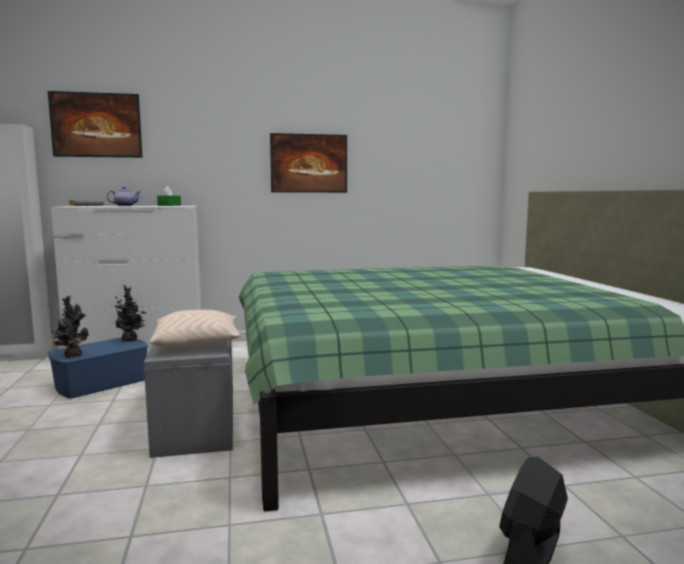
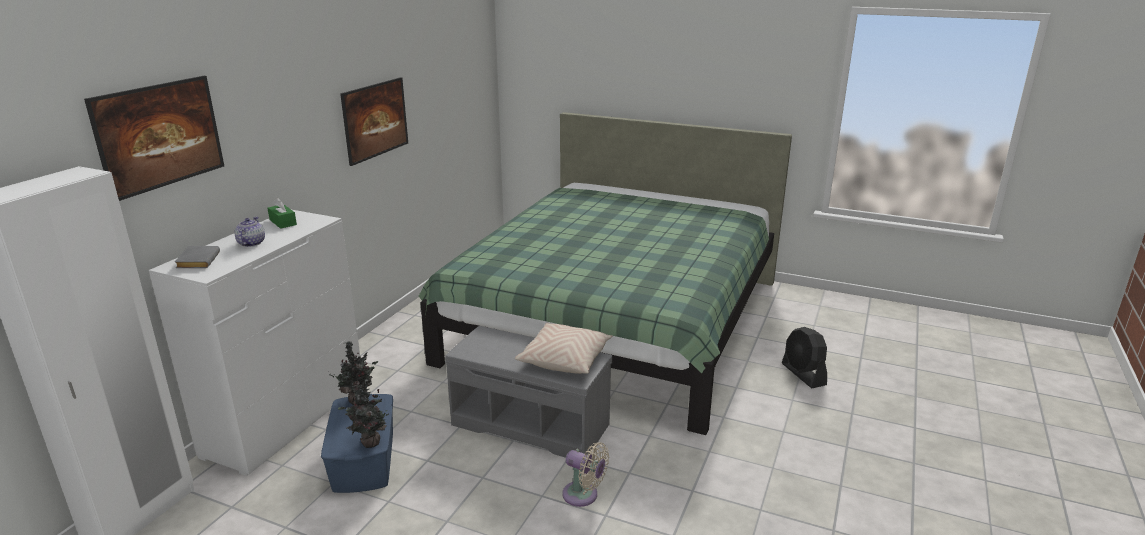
camera: 55 degrees left, 15 degrees up
none -> beige fan [562,442,609,507]

